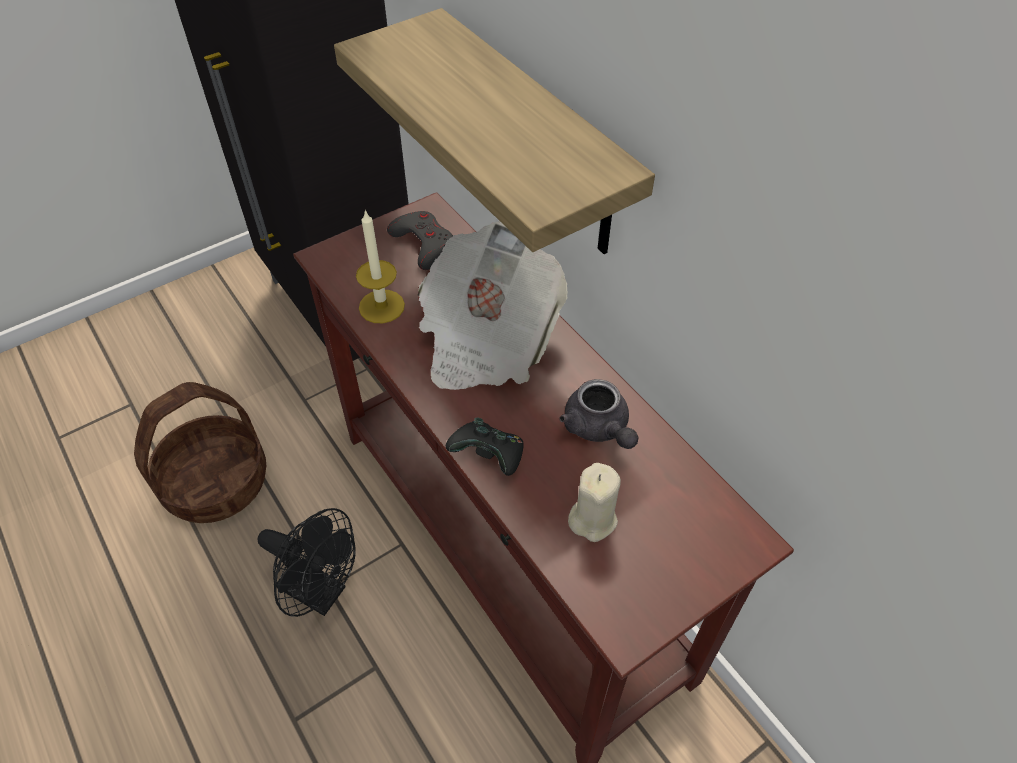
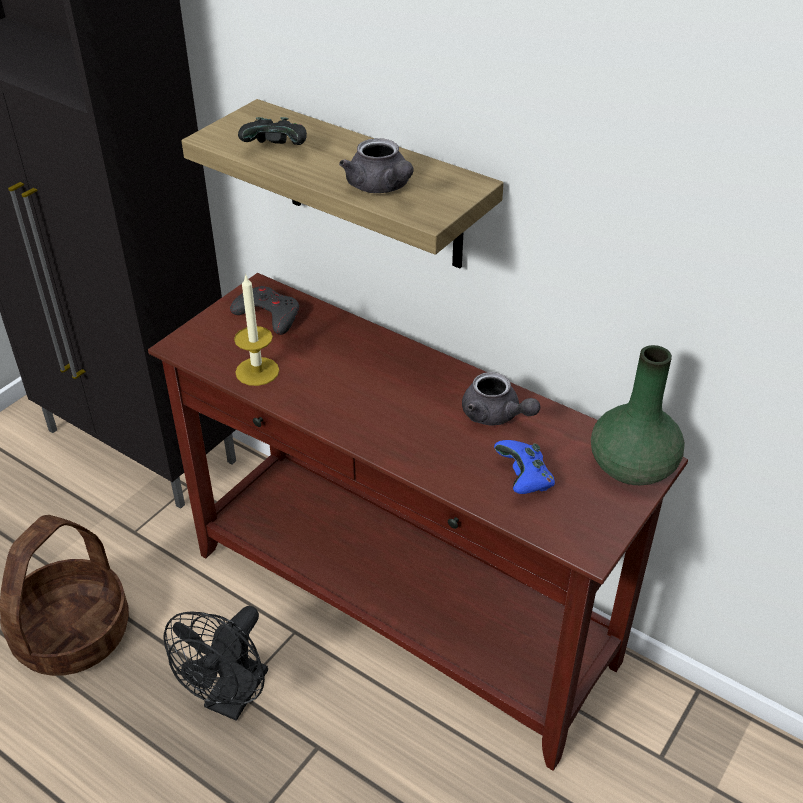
camera: 20 degrees left, 10 degrees down
black fan [257,508,356,617] -> black fan turned 105 degrees clockwise [164,606,268,721]
newspaper [418,221,568,390] -> none
black game controller [446,418,523,476] -> black game controller moved to [238,117,307,145]
beige candle [568,463,621,542] -> blue game controller [494,440,555,494]
none -> grey teapot [339,138,413,193]
none -> green vase [591,345,685,485]

